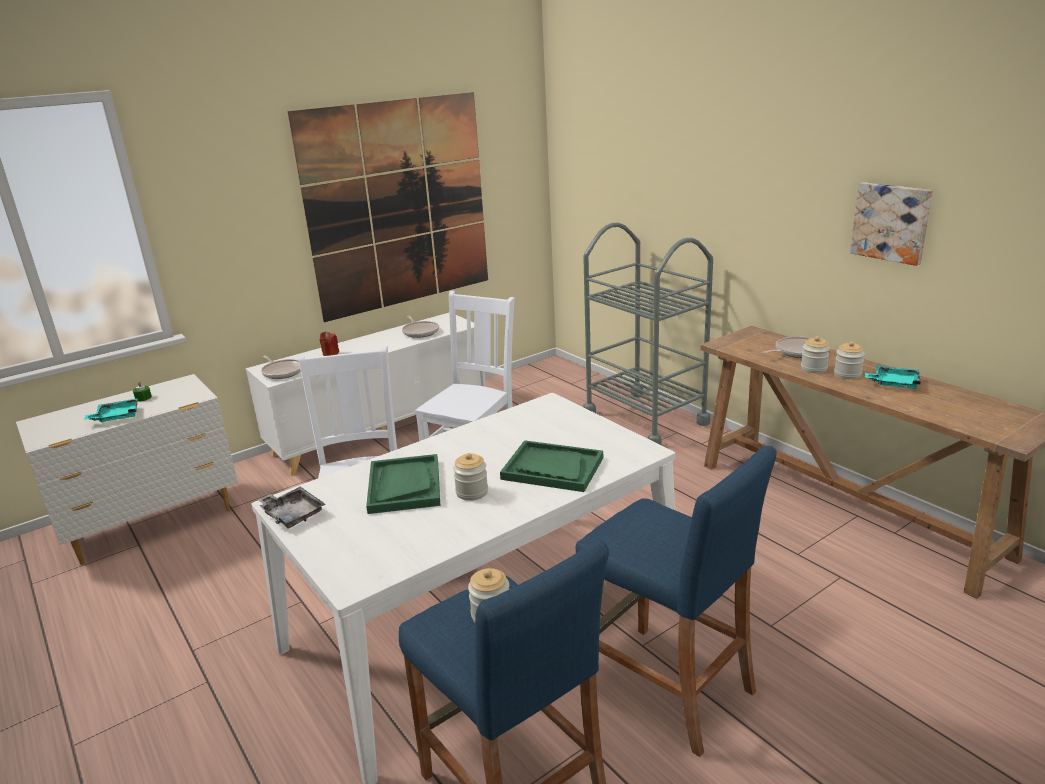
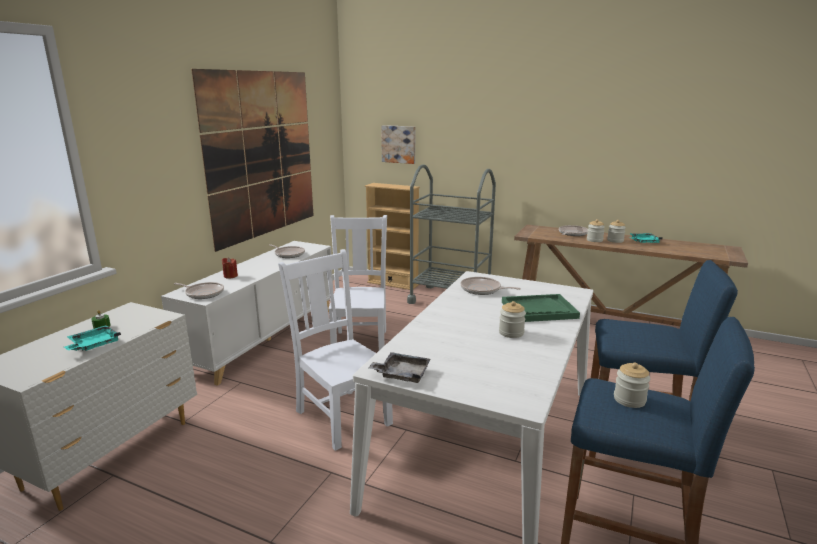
camera: 30 degrees left, 5 degrees down
green tray [366,454,440,514] -> none
picture [850,182,933,266] -> picture moved to [381,125,415,164]
none -> beige bookcase [365,183,420,290]
none -> frying pan [460,277,521,295]

